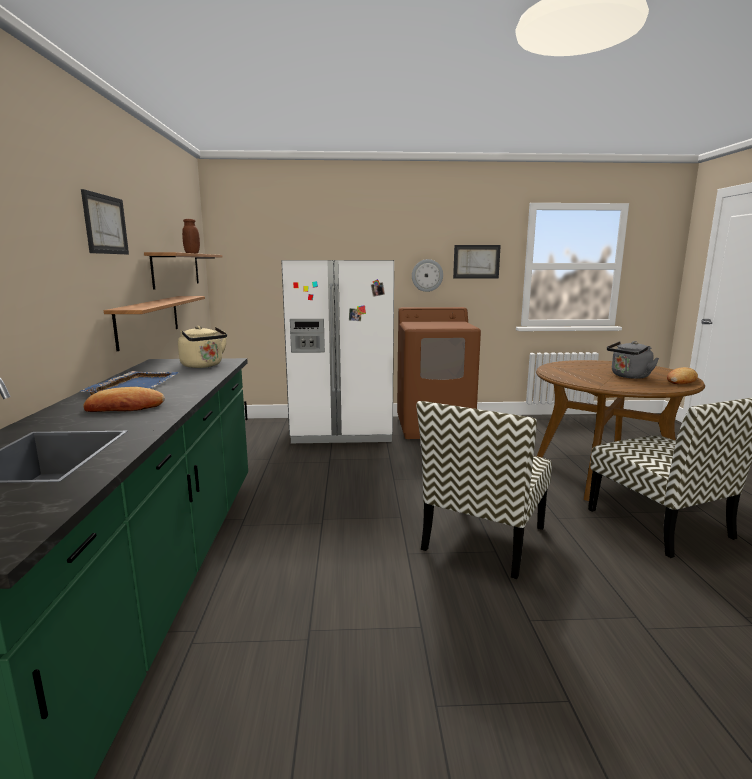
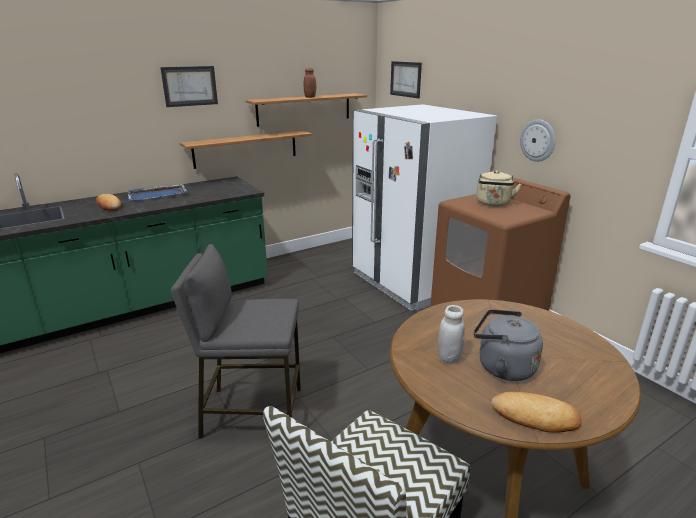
camera: 60 degrees right, 10 degrees up
beige kettle [178,326,227,368] -> beige kettle moved to [476,170,522,207]
chair [416,401,552,579] -> grey stool [171,244,301,439]
picture [453,245,501,279] -> picture moved to [390,61,422,98]
none -> white jar [438,305,465,364]

